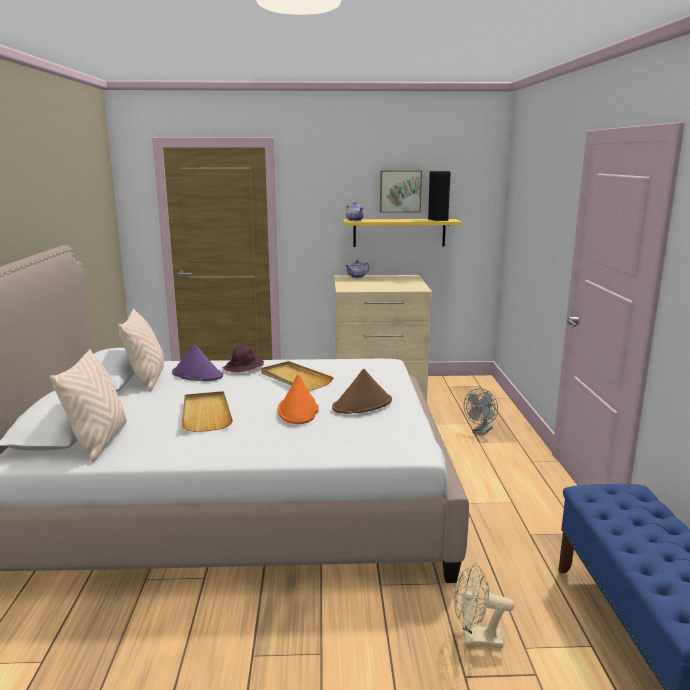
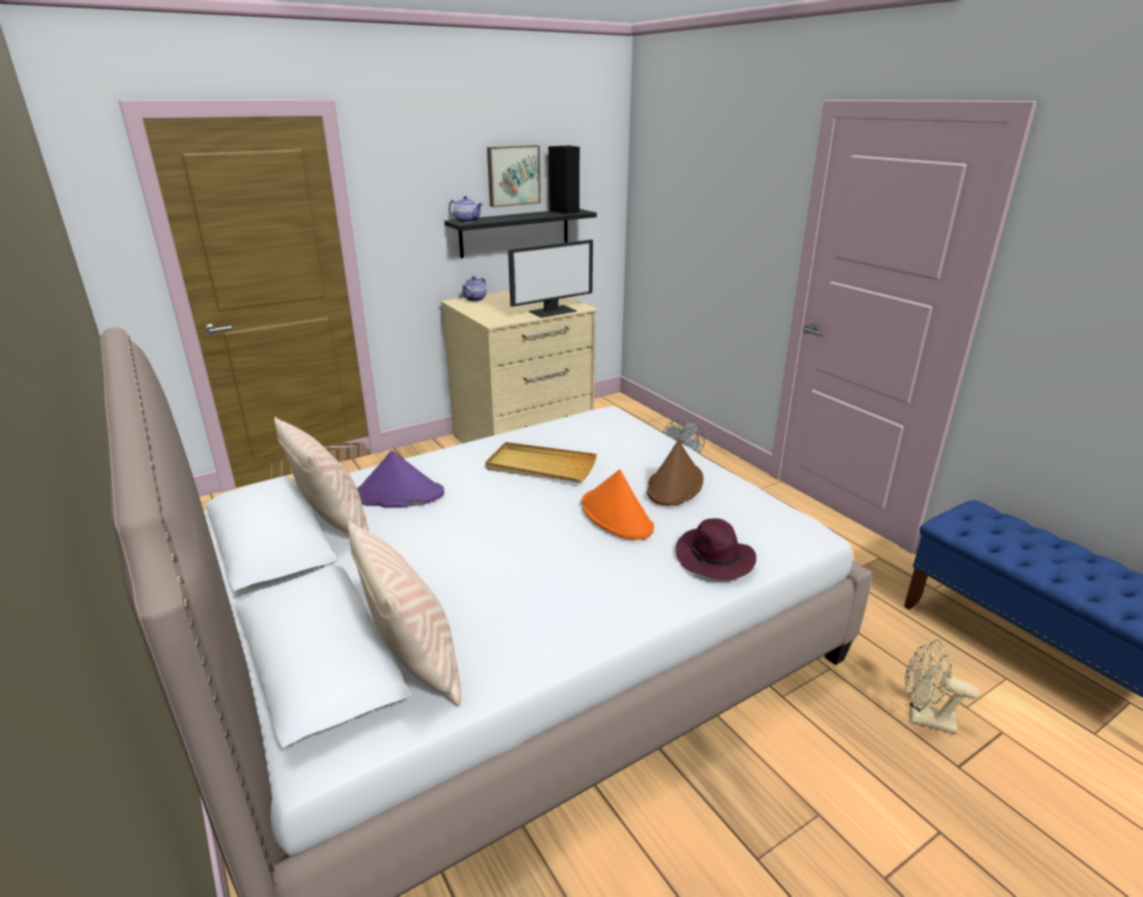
camera: 30 degrees left, 10 degrees up
beige tray [182,391,233,432] -> none
purple hat [222,345,264,372] -> purple hat moved to [676,518,756,580]
yellow shelf [343,219,462,247] -> black shelf [445,209,597,258]
beige fan [454,563,514,648] -> beige fan turned 45 degrees clockwise [905,640,980,735]
none -> monitor [508,240,593,318]

